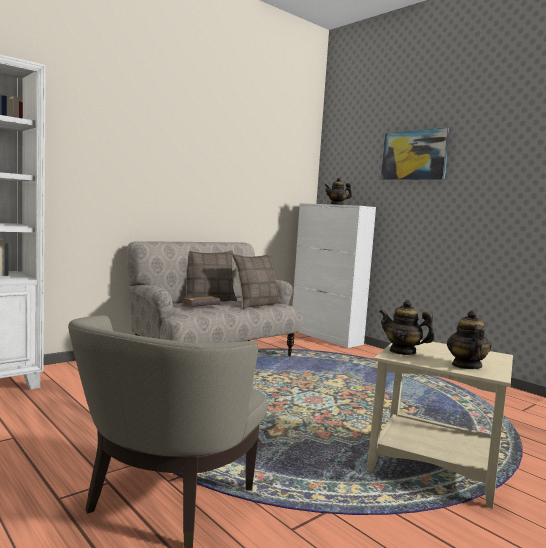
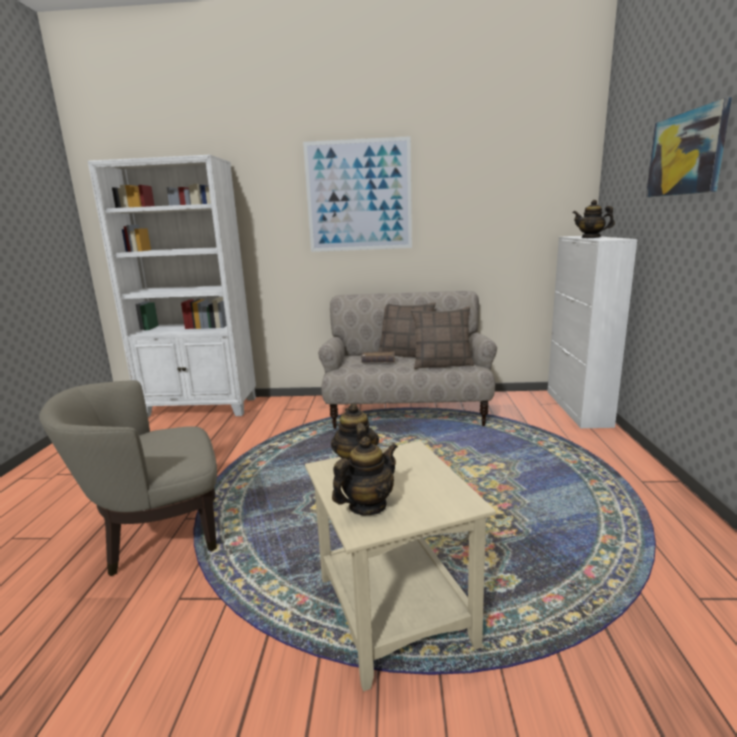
camera: 45 degrees right, 10 degrees up
none -> picture [303,136,412,252]

